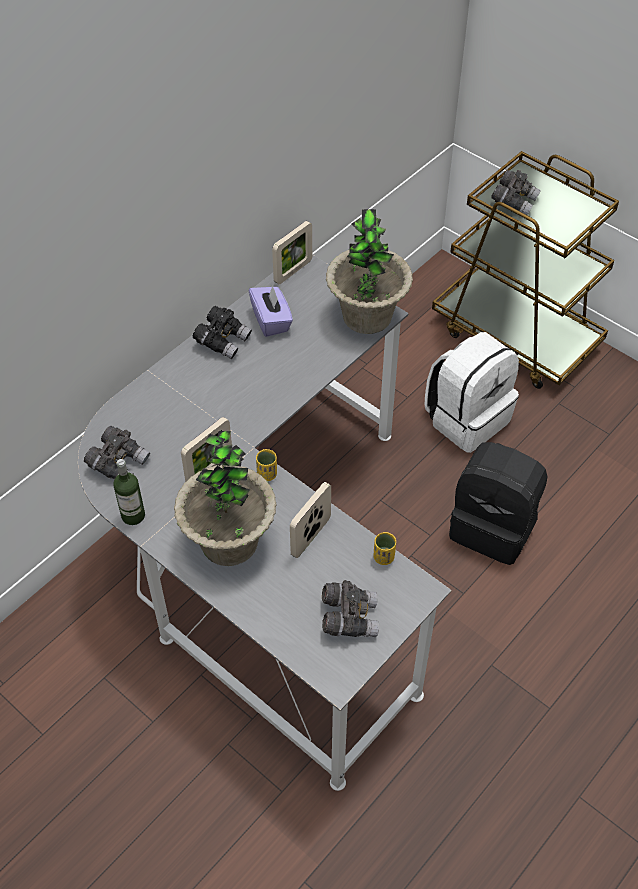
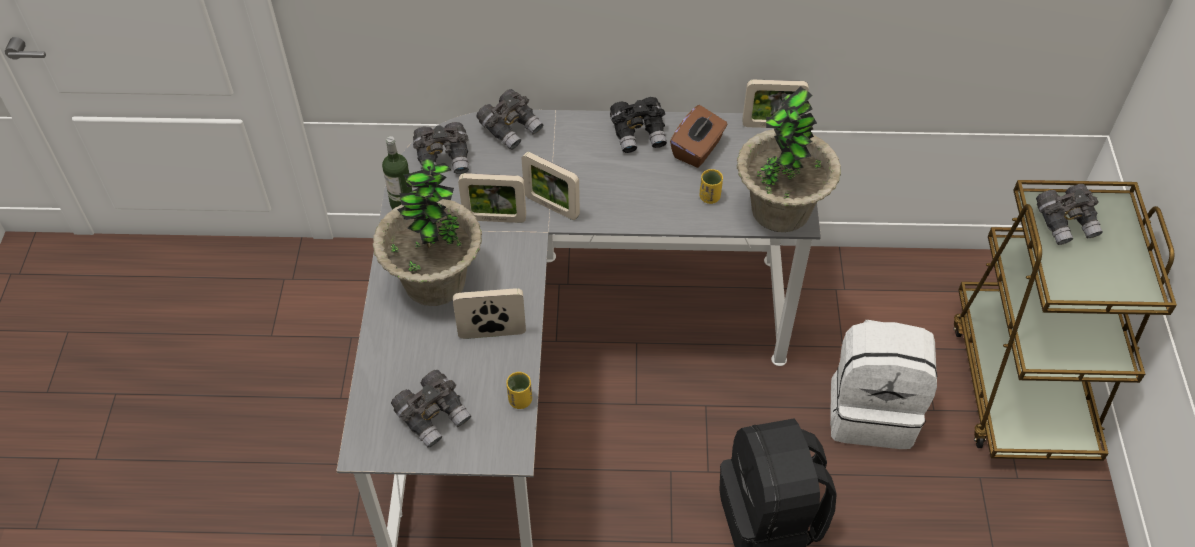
camera: 50 degrees right, 0 degrees up
purple tissue box [249,286,293,337] -> brown tissue box [670,105,727,168]
yellow cup [256,449,277,481] -> yellow cup moved to [699,169,723,204]
none -> grey binoculars [476,89,543,150]
none -> picture frame [522,152,580,220]

